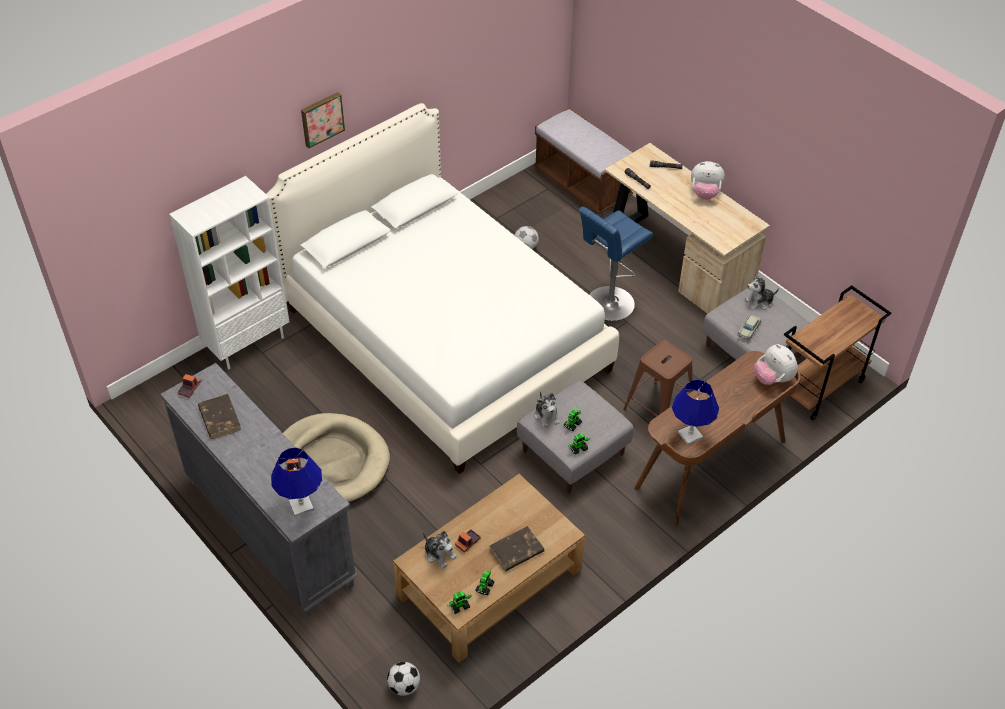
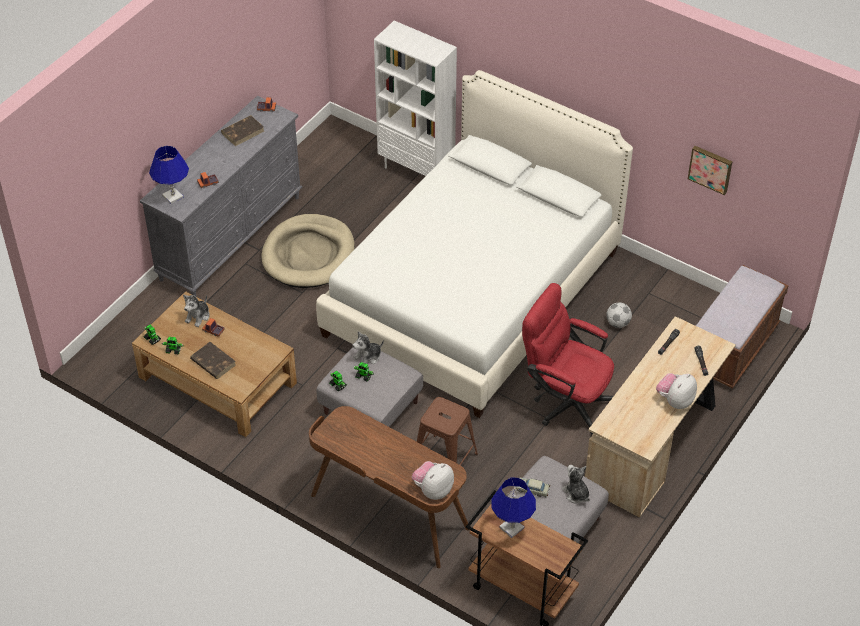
camera: 75 degrees right, 0 degrees up
picture [301,92,345,148] -> picture moved to [688,146,732,195]
football [387,662,420,696] -> none
blue stool [578,207,653,321] -> red office chair [522,283,614,435]
blue table lamp [672,380,719,445] -> blue table lamp moved to [492,478,536,538]
plush toy [691,161,725,200] -> plush toy turned 45 degrees clockwise [656,373,697,409]

